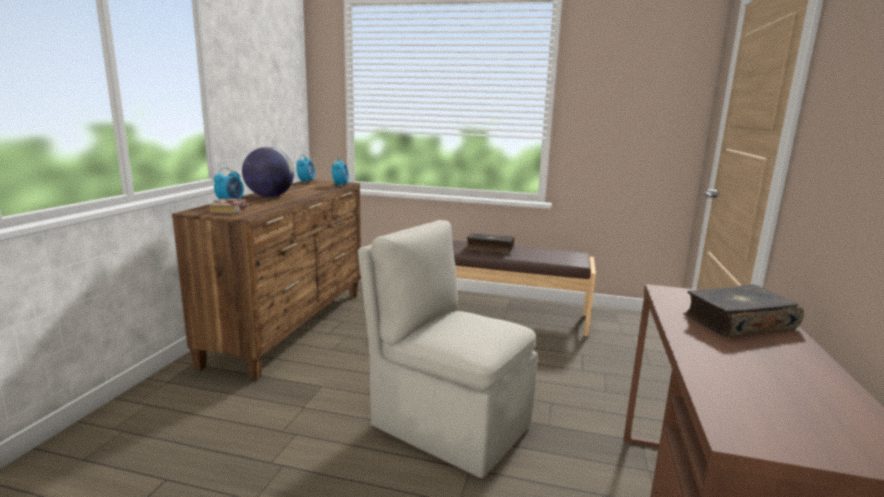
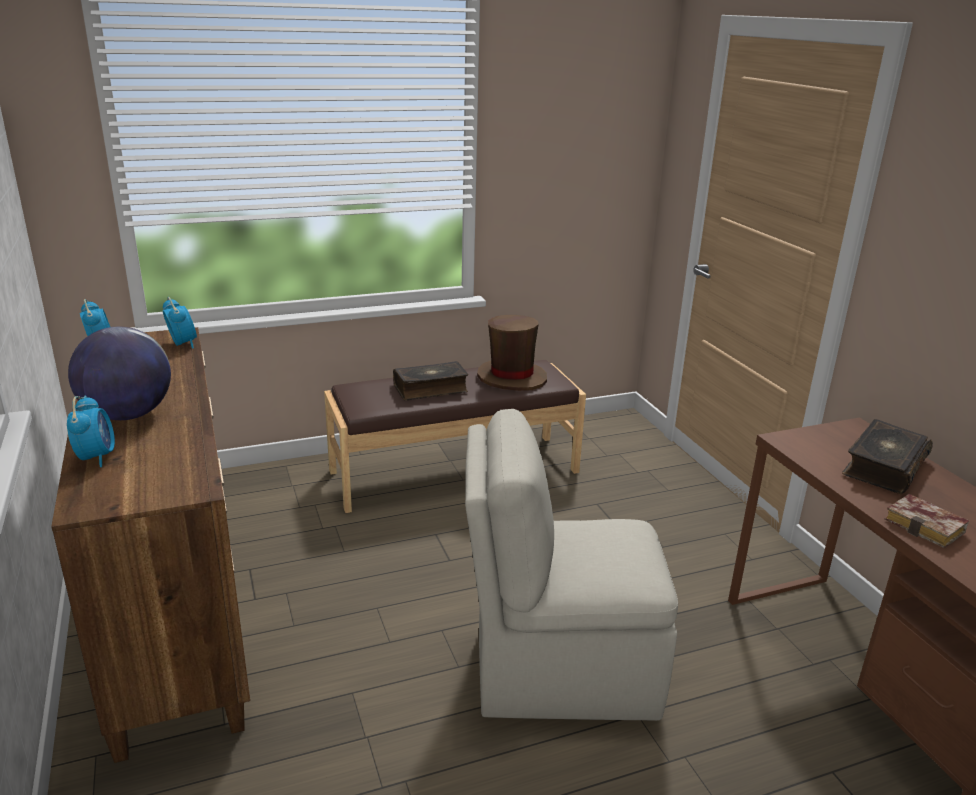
camera: 35 degrees left, 10 degrees up
book [209,199,247,214] -> book moved to [884,494,969,548]
none -> brown hat [477,315,547,391]

